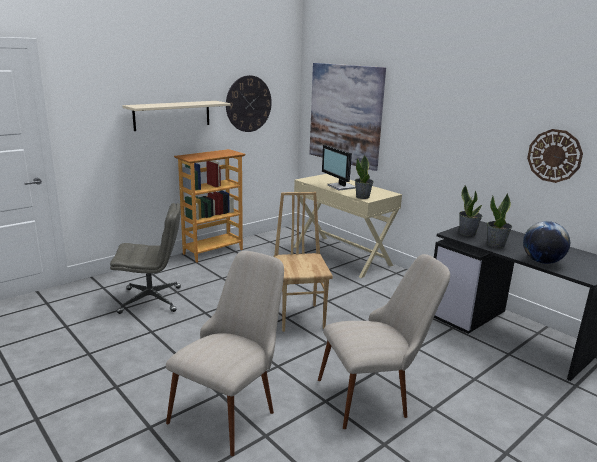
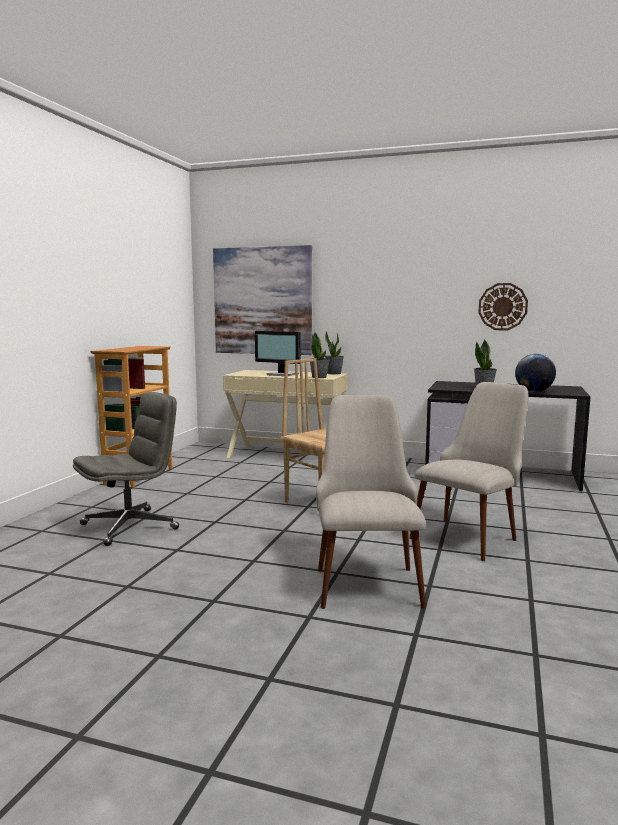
camera: 30 degrees left, 10 degrees down
beige shelf [122,101,230,131] -> none
wall clock [226,75,272,132] -> none
potted plant [459,185,482,236] -> potted plant moved to [325,331,344,374]

